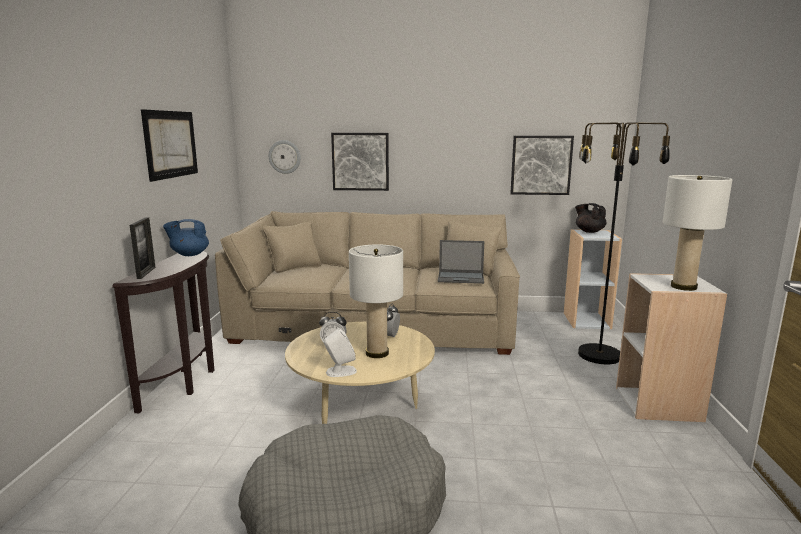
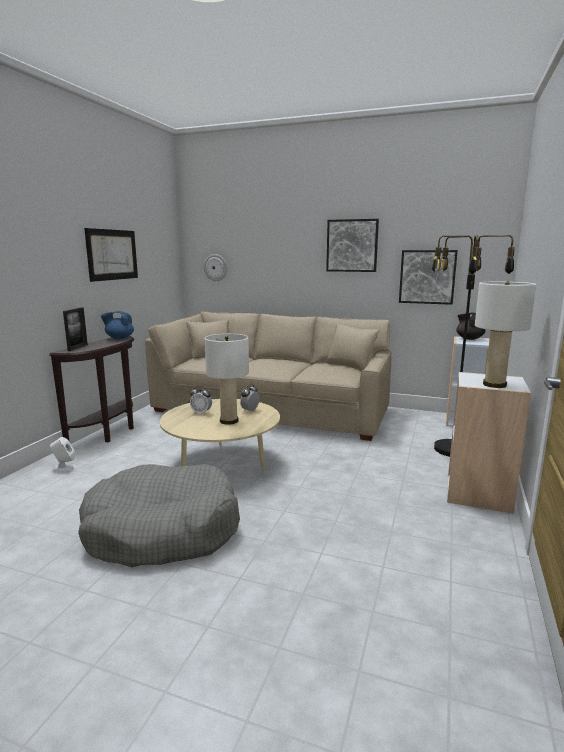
camera: 15 degrees right, 0 degrees up
white speaker [324,328,357,377] -> white speaker moved to [50,437,77,471]
picture [331,133,389,191] -> picture moved to [326,219,379,272]
laptop [438,240,484,284] -> none

